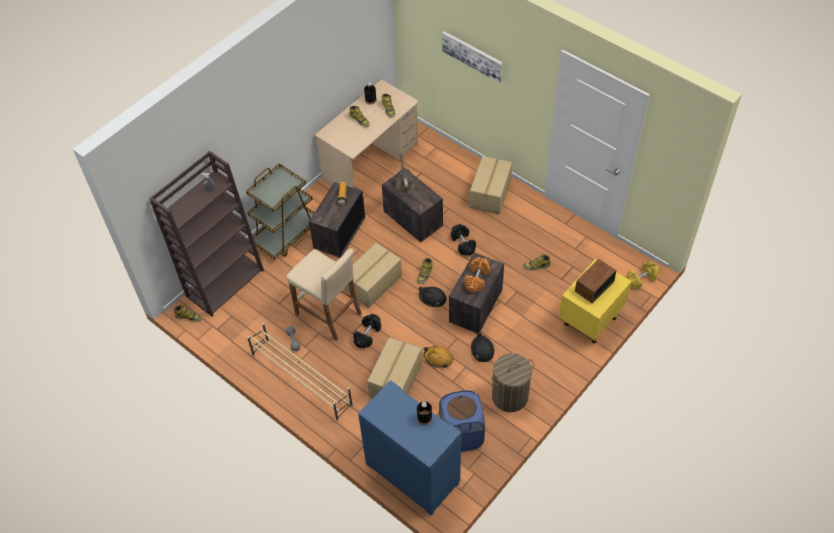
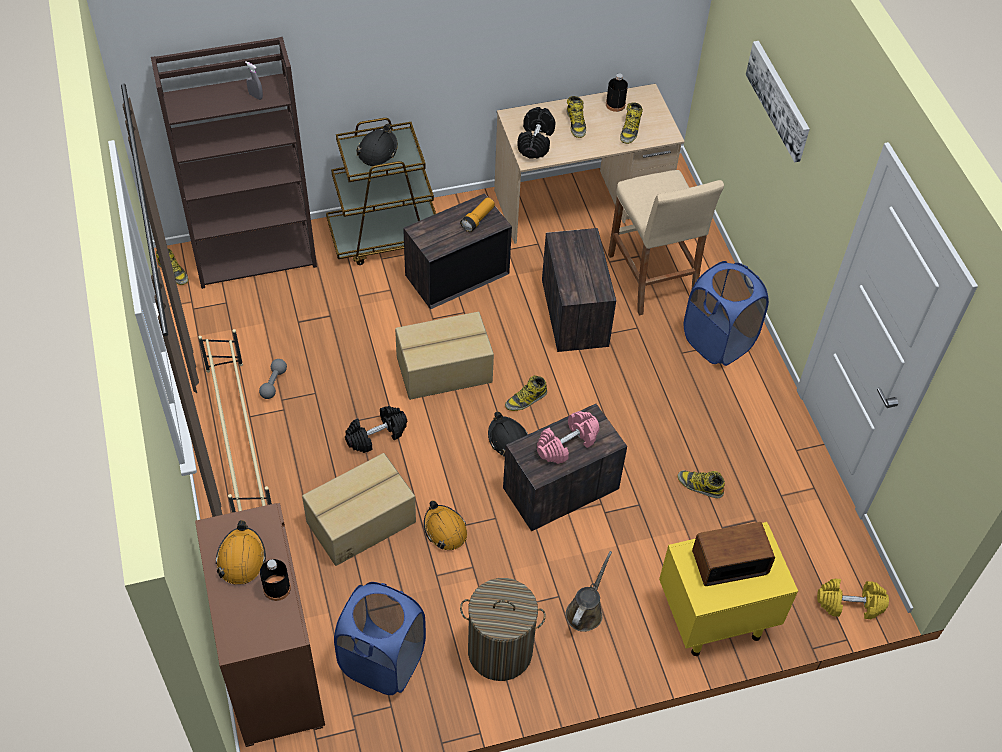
camera: 30 degrees right, 0 degrees up
beige stool [287,248,362,341] -> beige stool moved to [608,170,724,316]
blue cabinet [358,380,461,515] -> brown cabinet [195,503,325,747]
brown watering can [395,150,415,194] -> brown watering can moved to [566,551,612,632]
black dumbbell [451,224,476,255] -> black dumbbell moved to [517,107,556,159]
orange dumbbell [464,257,490,292] -> pink dumbbell [537,411,600,464]
cardboard box [470,156,512,214] -> blue laundry basket [684,261,769,366]
black hard hat [471,332,495,362] -> black hard hat moved to [356,124,398,166]
none -> orange hard hat [216,520,266,585]

